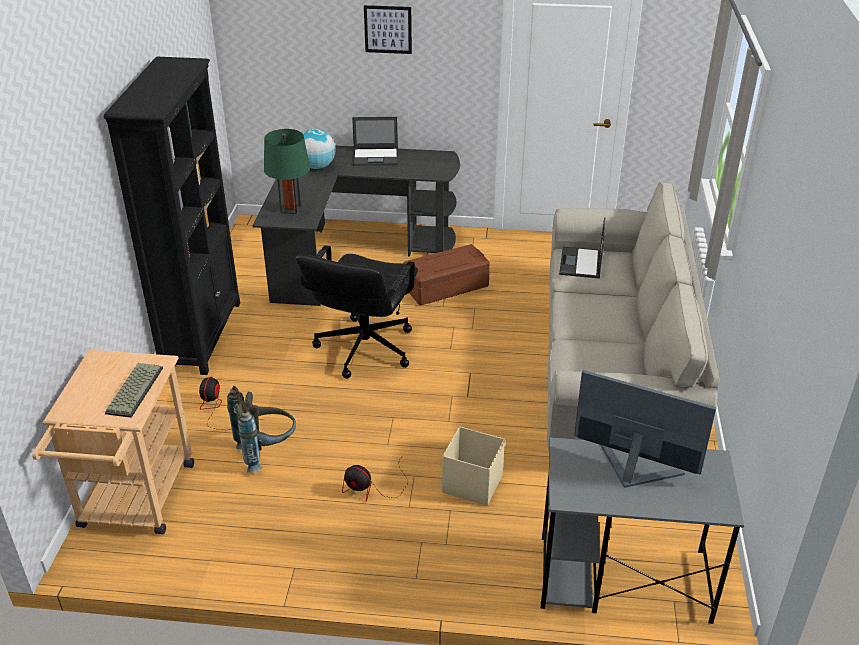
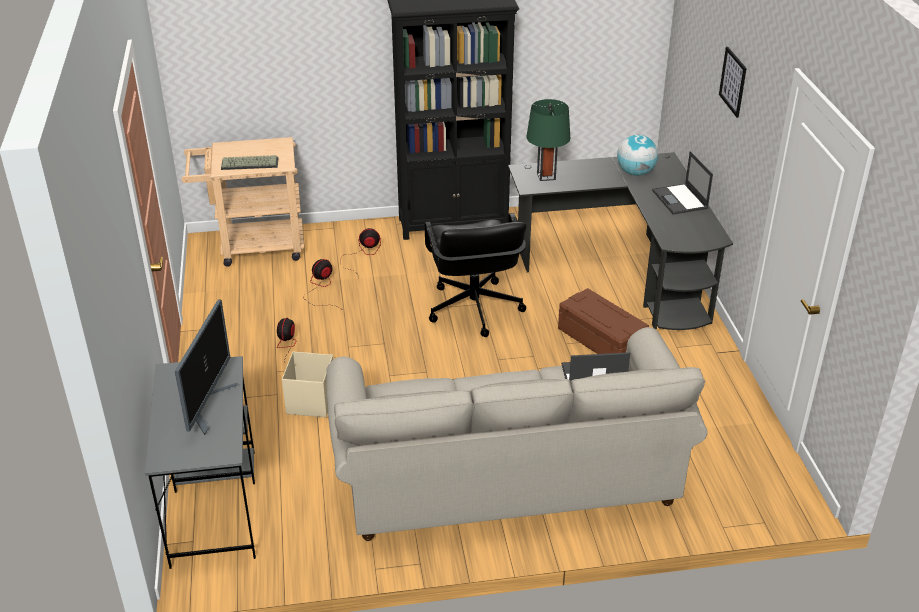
camera: 75 degrees right, 0 degrees up
grey backpack [227,386,296,473] -> fan [303,259,340,308]
black office chair [295,245,418,379] -> black office chair turned 105 degrees counterclockwise [425,213,526,337]

